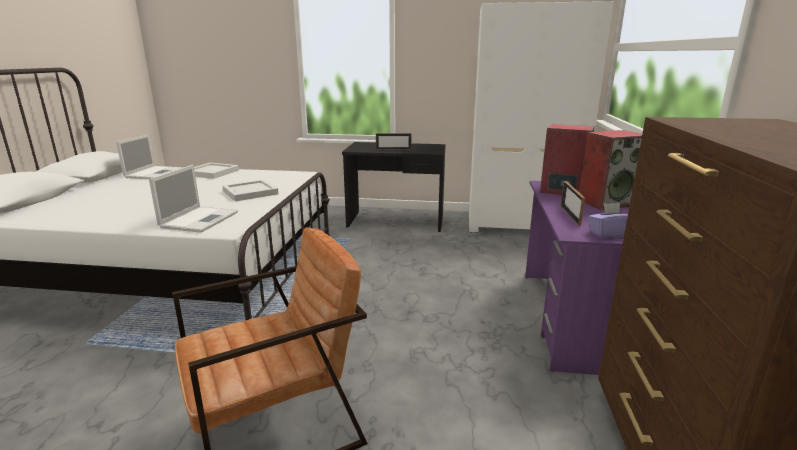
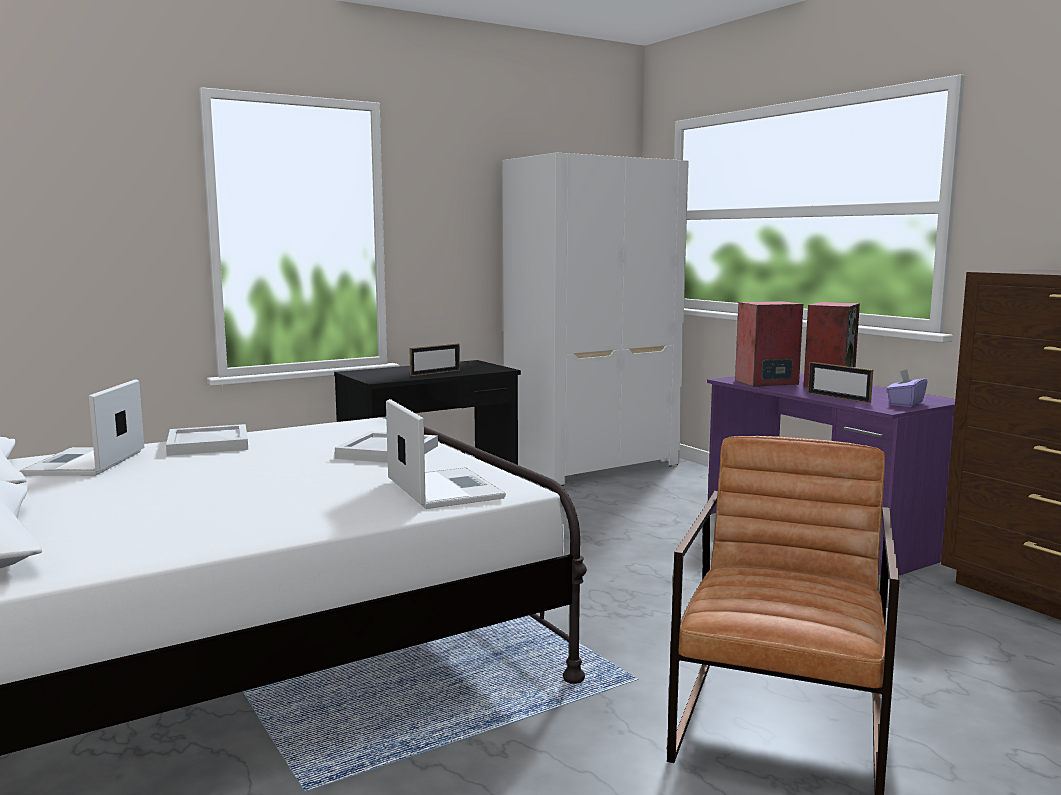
camera: 40 degrees left, 10 degrees down
laptop [116,134,183,179] -> laptop turned 150 degrees counterclockwise [20,379,144,476]

